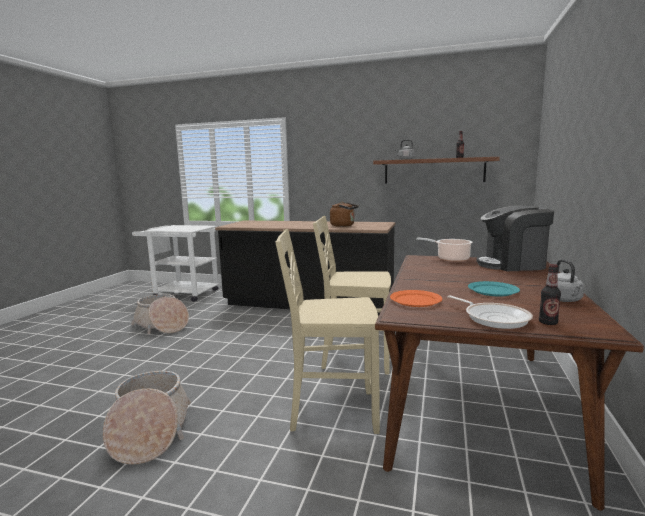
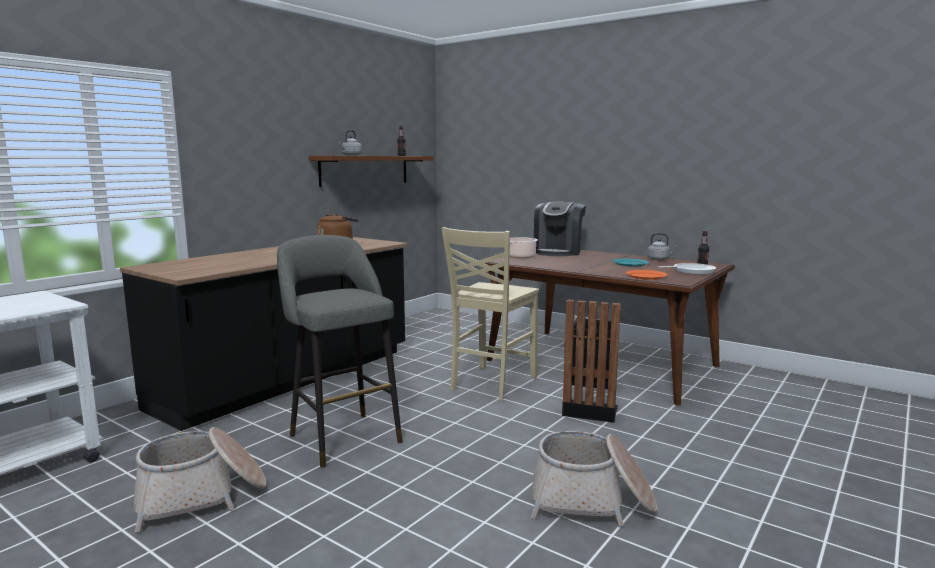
camera: 70 degrees left, 0 degrees up
beige chair [275,229,380,434] -> black trash can [562,299,621,423]
none -> grey stool [277,235,403,468]

